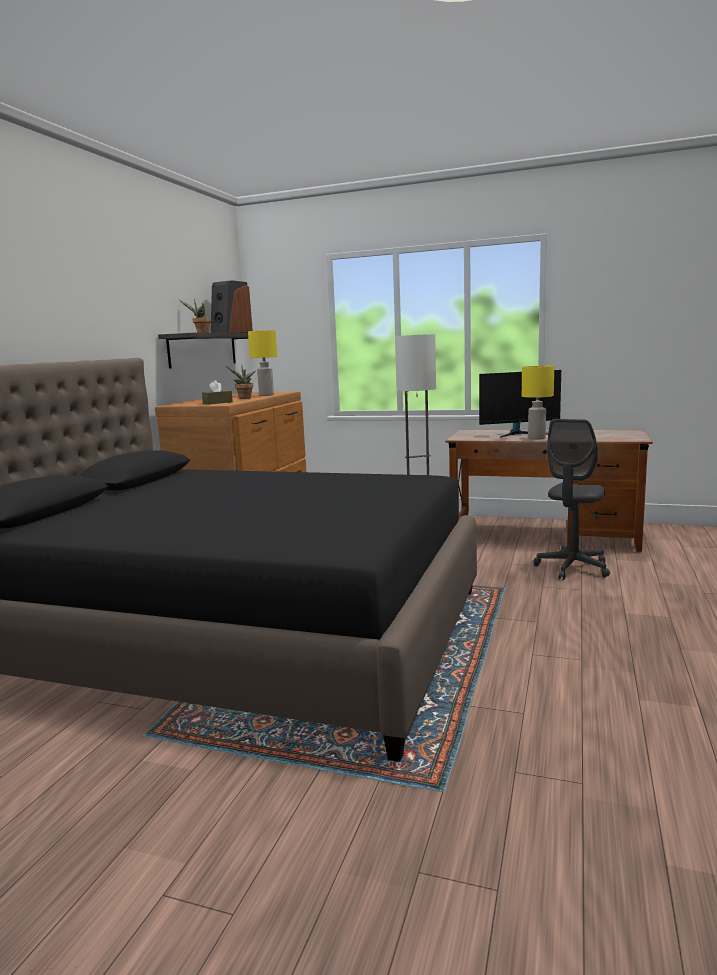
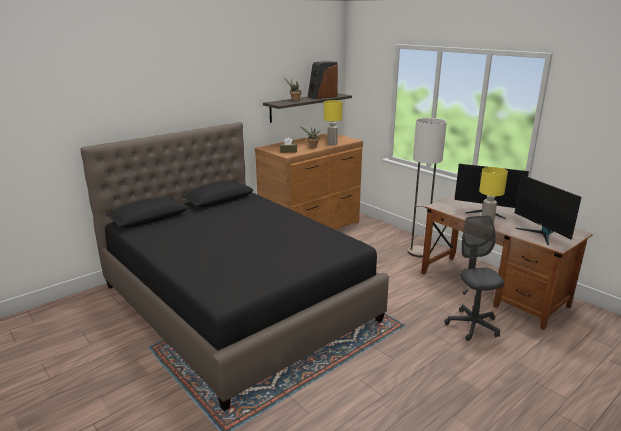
camera: 30 degrees right, 10 degrees up
grey office chair [533,419,610,580] -> grey office chair turned 105 degrees clockwise [445,215,505,341]
none -> monitor [514,175,581,245]

